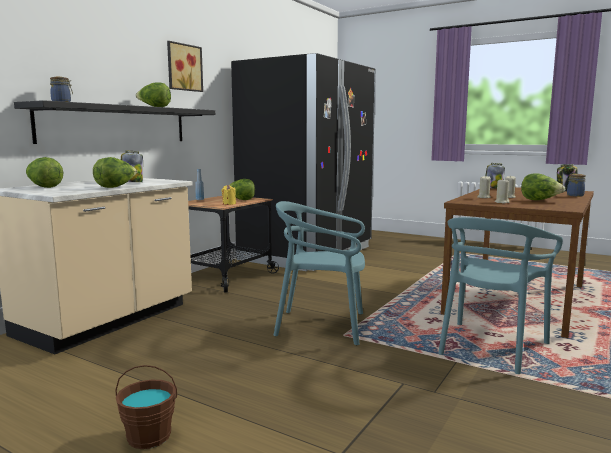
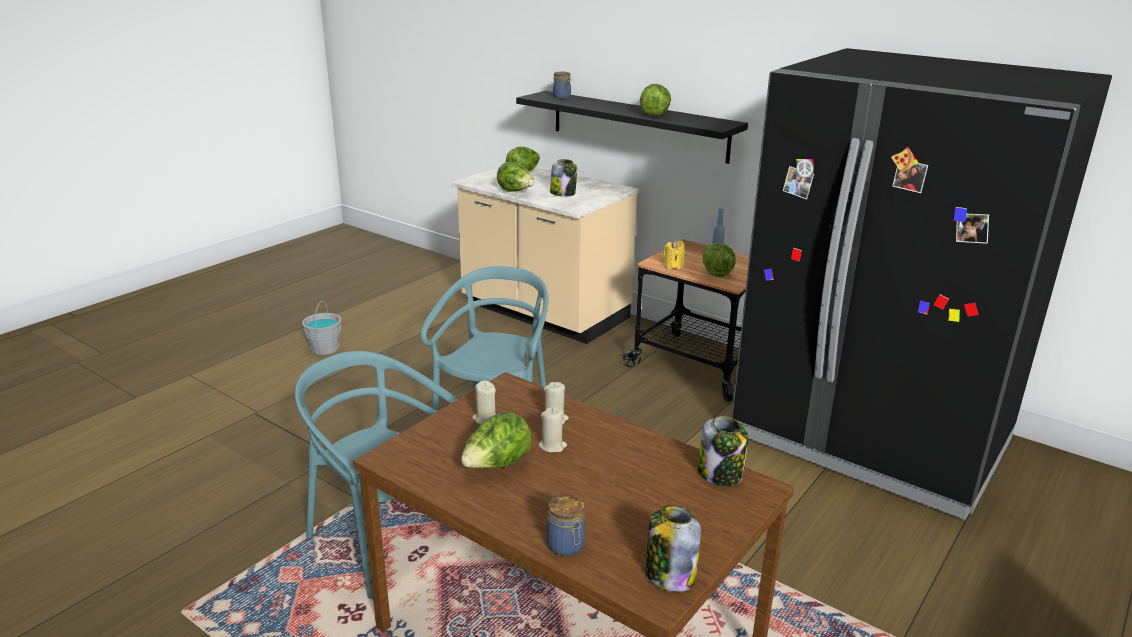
camera: 95 degrees right, 15 degrees up
brown bucket [115,365,177,449] -> grey bucket [302,301,341,355]
picture [167,41,203,92] -> none

